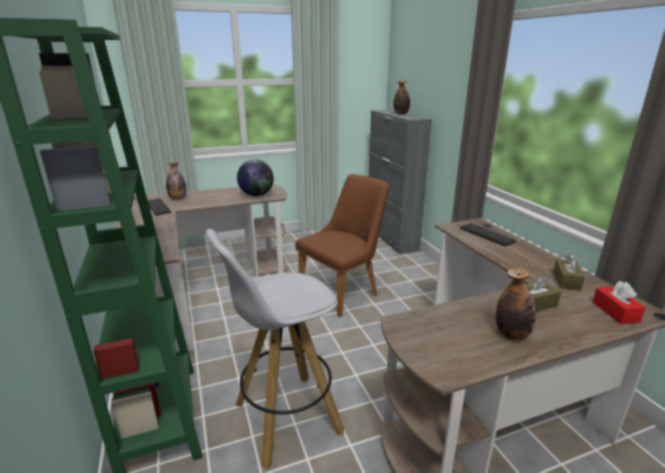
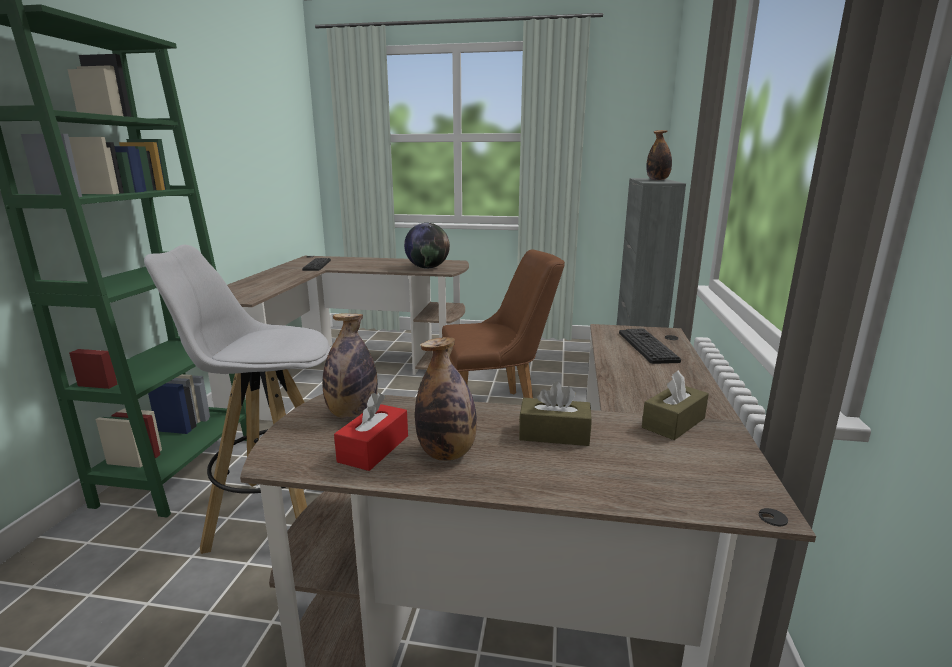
camera: 30 degrees right, 5 degrees down
bottle [166,162,186,200] -> bottle moved to [322,313,378,418]
red tissue box [593,281,646,324] -> red tissue box moved to [334,393,408,471]

